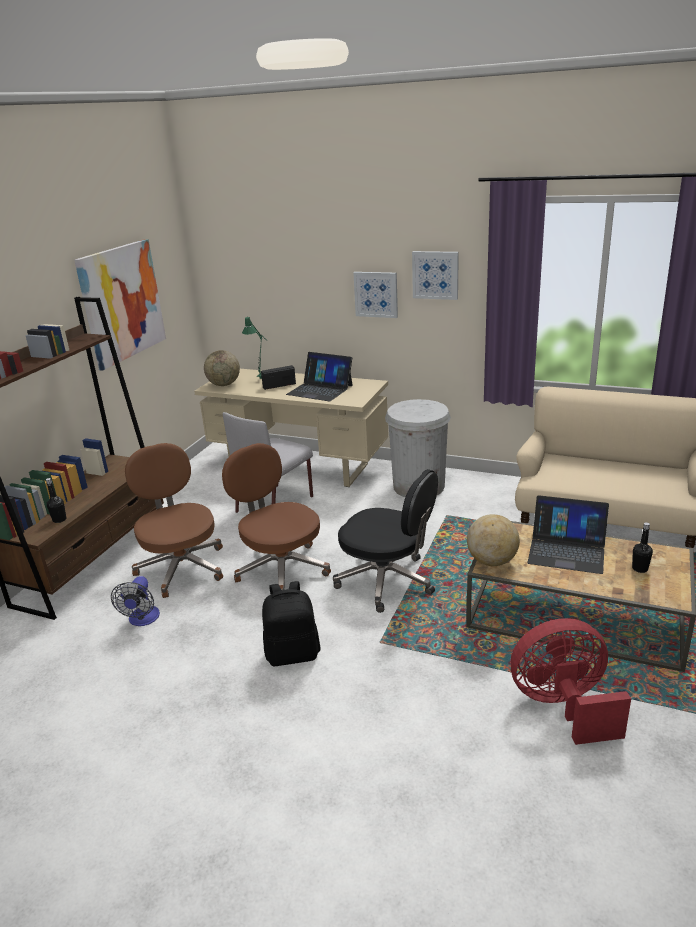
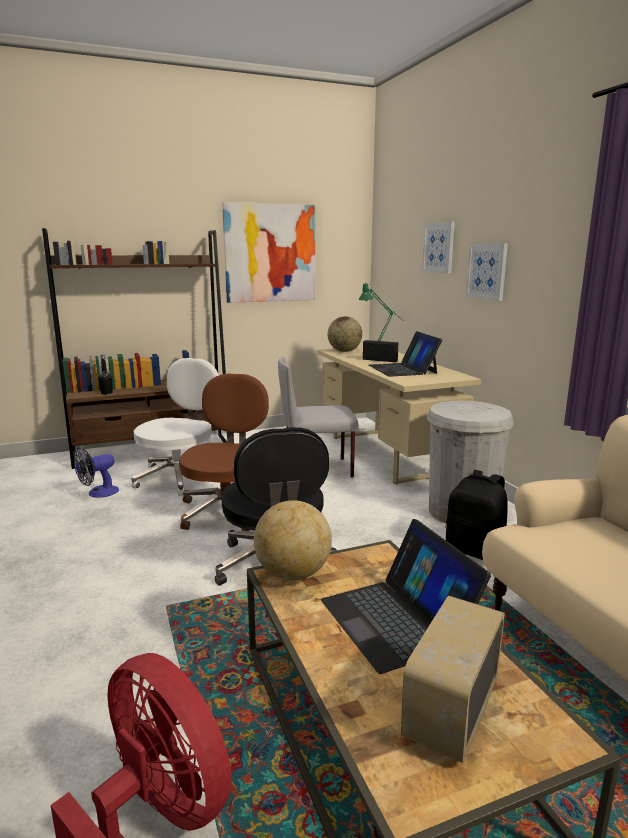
camera: 45 degrees right, 10 degrees down
brown office chair [125,443,223,598] -> white office chair [131,358,219,496]
black backpack [262,581,321,666] -> black backpack moved to [446,470,508,560]
picture [412,251,459,300] -> picture moved to [422,222,455,273]
black bottle [632,522,653,573] -> radio [401,596,505,763]

